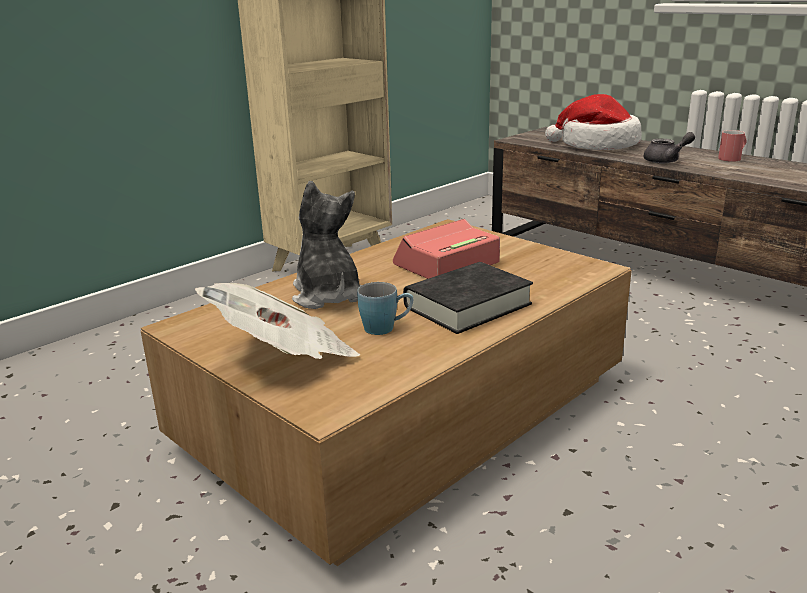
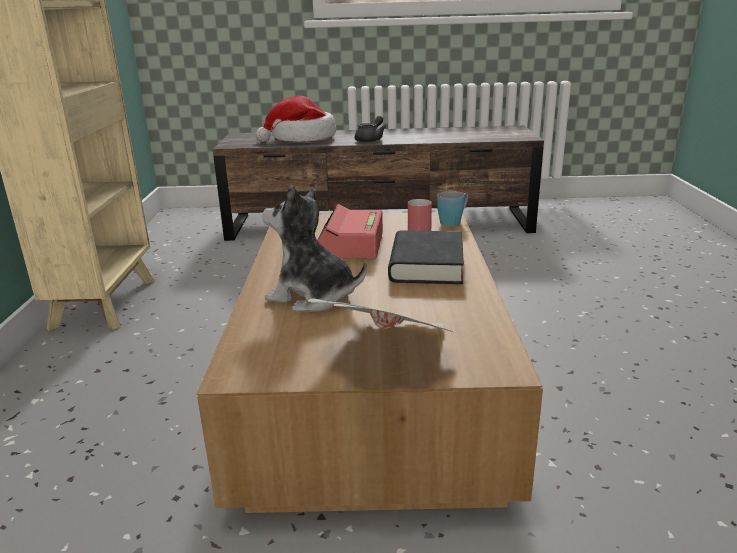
camera: 45 degrees left, 0 degrees up
blue mug [357,282,413,335] -> blue mug moved to [437,191,468,226]
red mug [718,130,747,162] -> red mug moved to [408,199,432,231]

